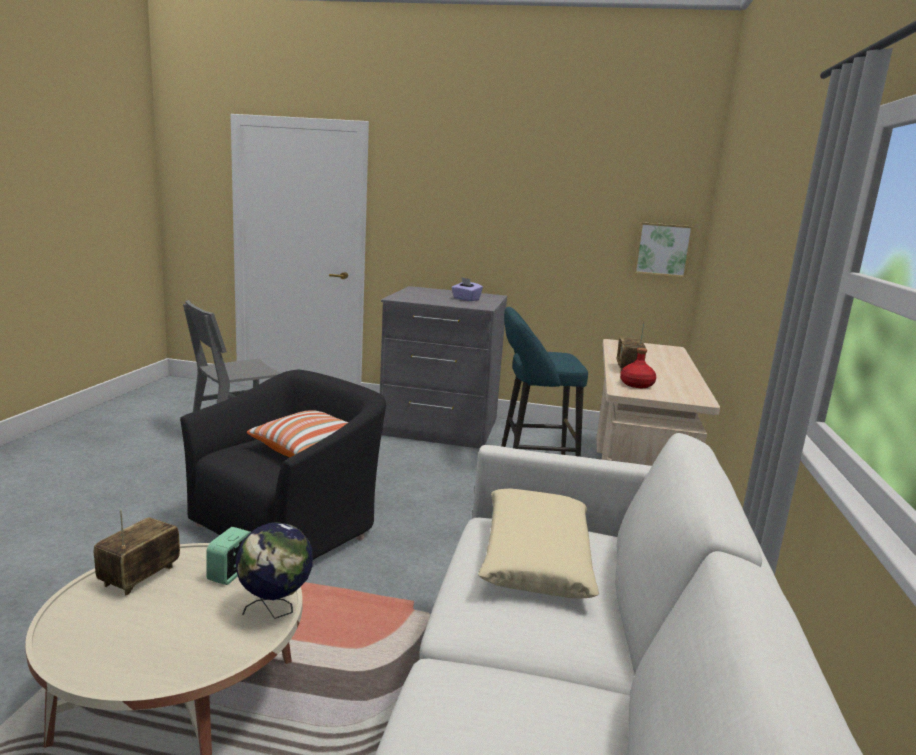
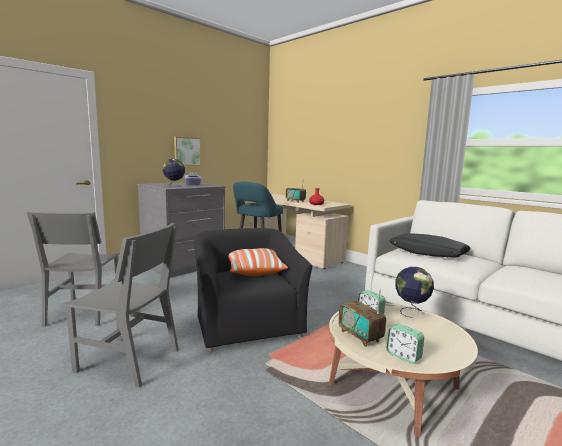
camera: 55 degrees left, 5 degrees down
beige pillow [478,488,599,599] -> black pillow [390,234,471,257]
picture [634,222,694,278] -> picture moved to [174,136,201,165]
none -> grey chair [62,223,179,388]
none -> globe [163,159,185,187]
none -> alarm clock [386,324,424,364]

